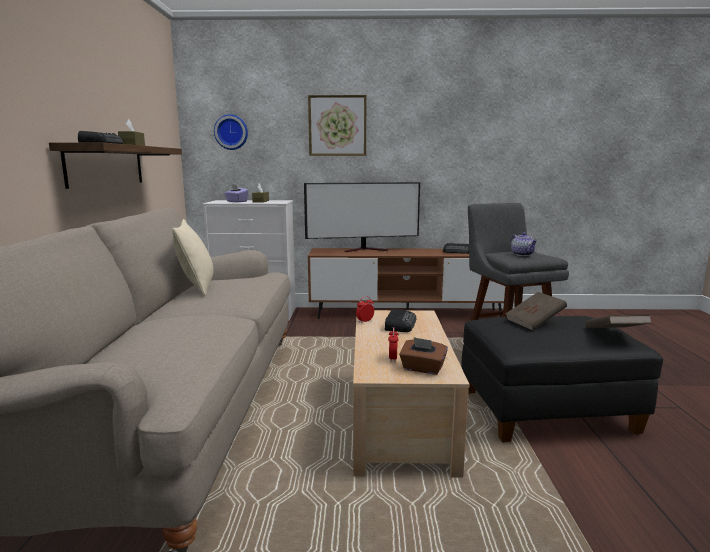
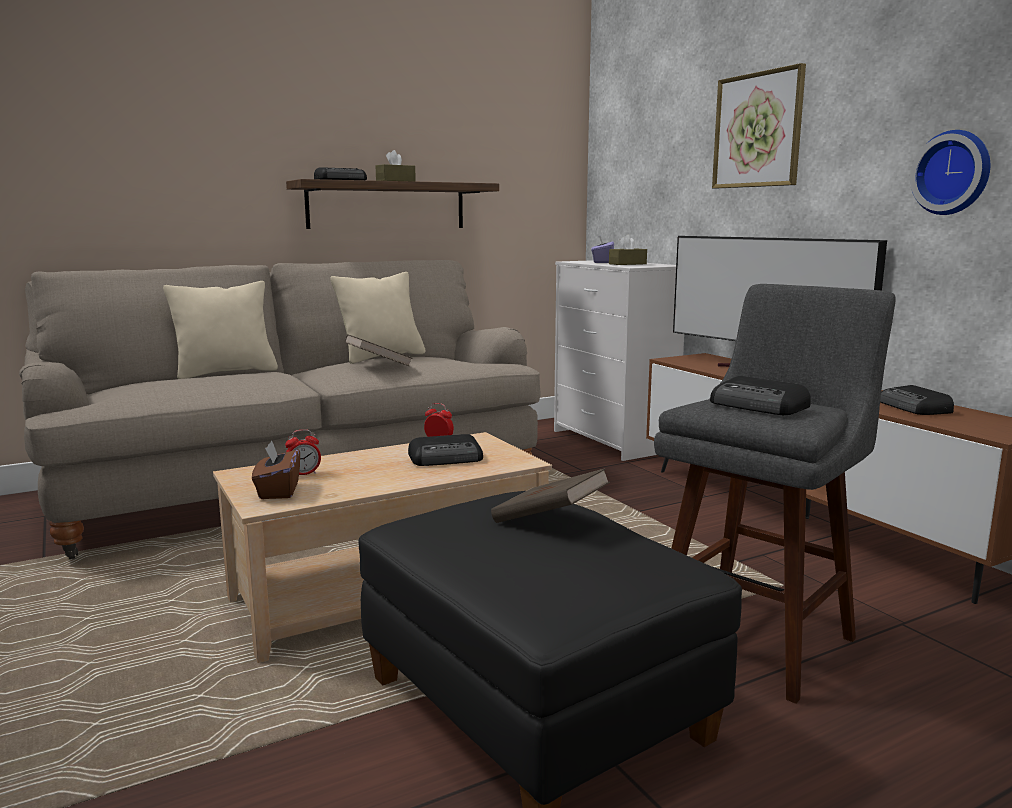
camera: 60 degrees right, 0 degrees up
wall clock [214,114,248,150] -> wall clock moved to [910,130,990,215]
teapot [511,232,537,256] -> radio [710,376,811,415]
brown book [585,315,652,328] -> brown book moved to [345,334,412,366]
none -> beige pillow [163,281,278,379]

